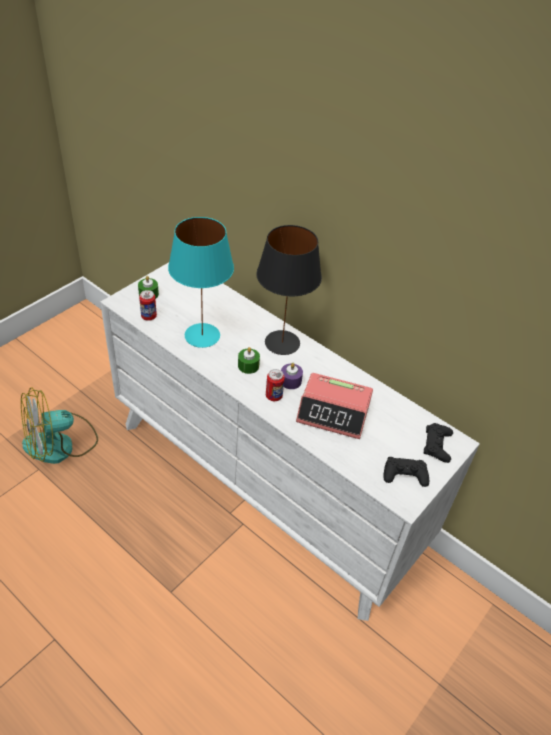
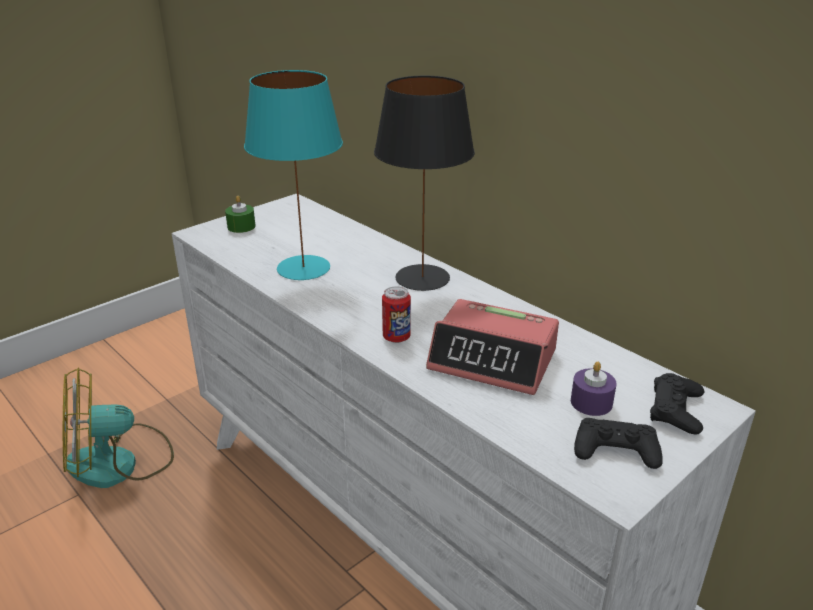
camera: 10 degrees right, 15 degrees down
can [139,290,157,321] -> none
green candle [238,347,260,374] -> none
purple candle [281,363,303,389] -> purple candle moved to [571,362,617,416]

